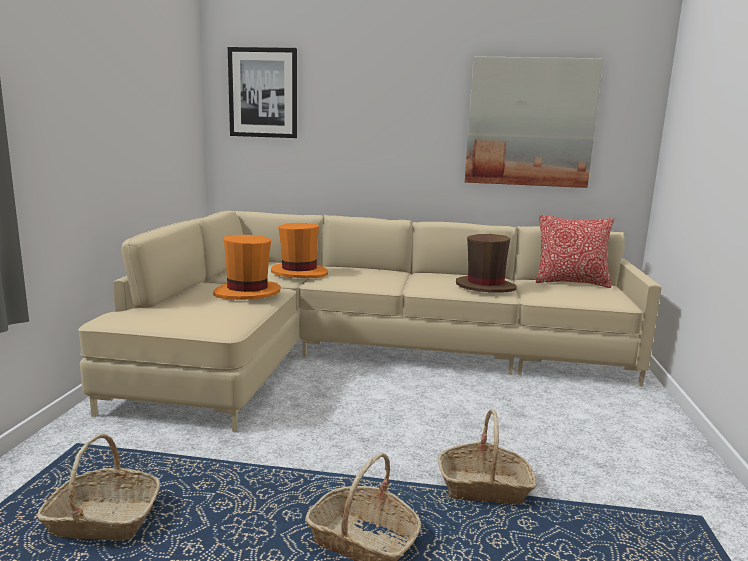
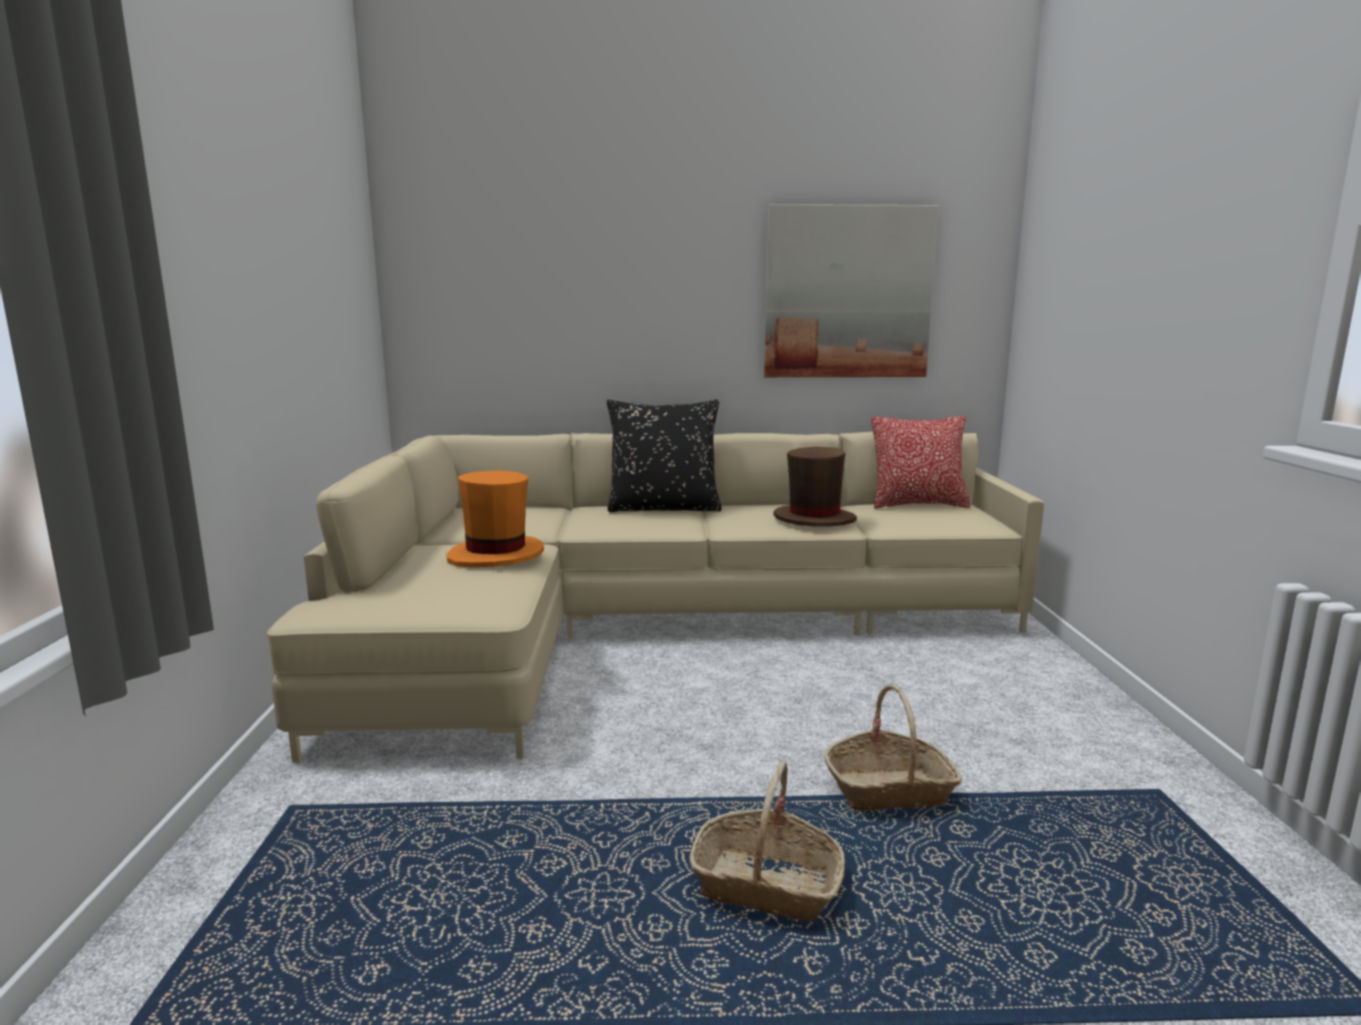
camera: 10 degrees left, 0 degrees up
basket [37,434,160,541] -> none
picture [228,47,297,138] -> none
orange hat [271,223,328,278] -> none
none -> black pillow [607,400,722,512]

